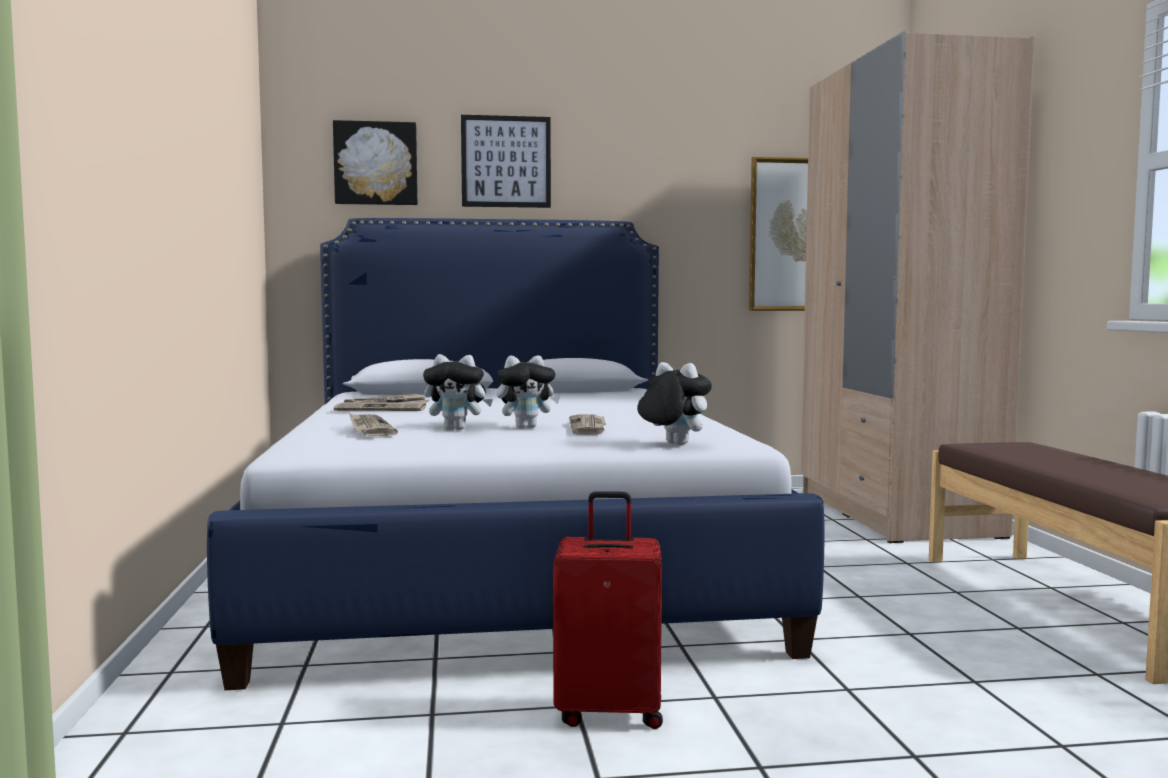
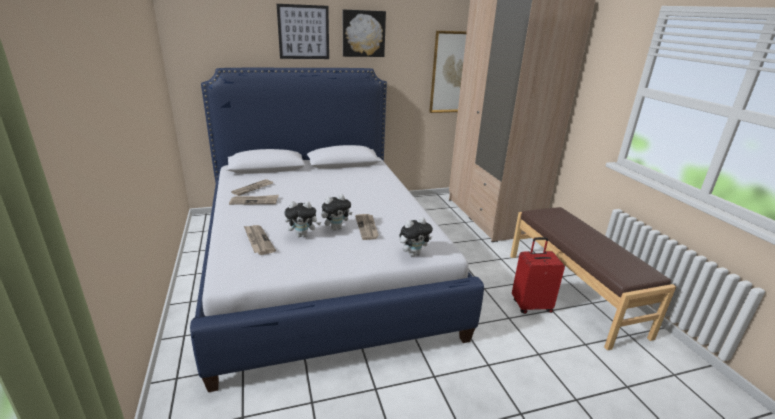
camera: 10 degrees left, 20 degrees up
picture [333,120,418,205] -> picture moved to [343,9,386,57]
red suitcase [553,491,663,729] -> red suitcase moved to [512,237,565,314]
plush toy [637,362,712,445] -> plush toy turned 120 degrees clockwise [399,217,433,256]

